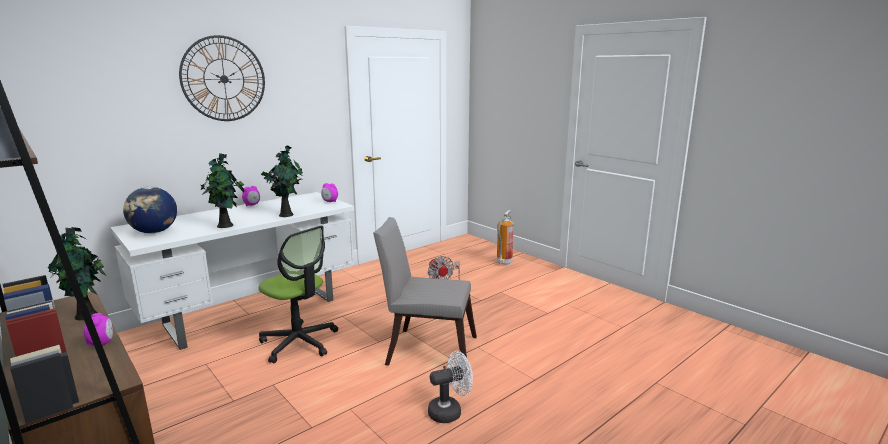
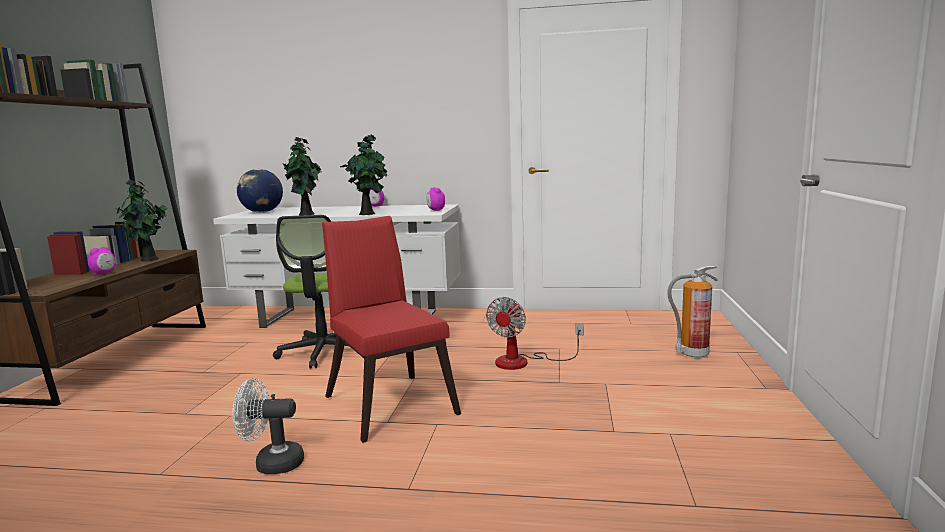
camera: 50 degrees right, 5 degrees down
wall clock [179,35,265,121] -> none
grey chair [373,217,477,373] -> red chair [322,216,461,443]
white fan [428,351,473,423] -> white fan turned 150 degrees clockwise [232,378,304,474]

